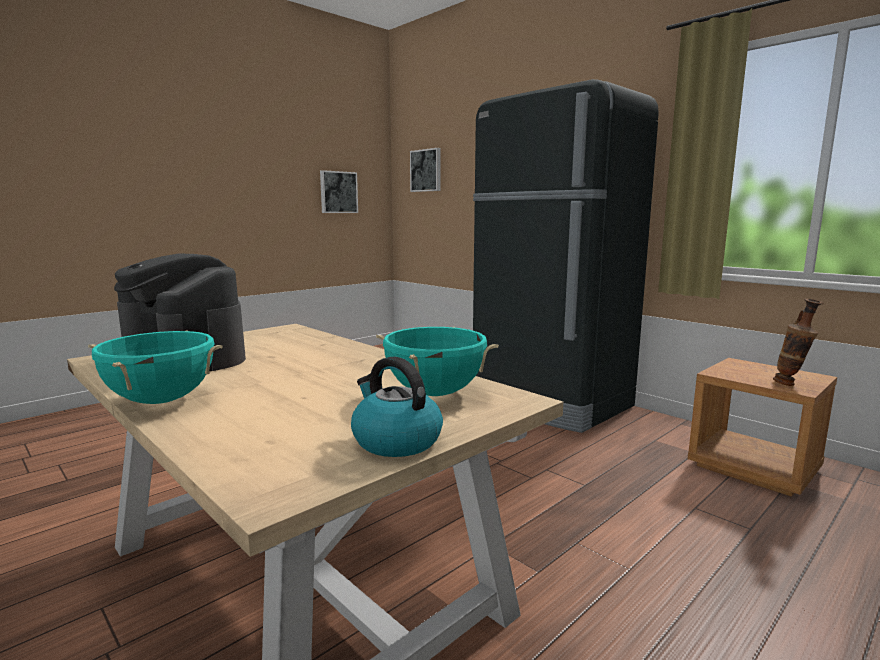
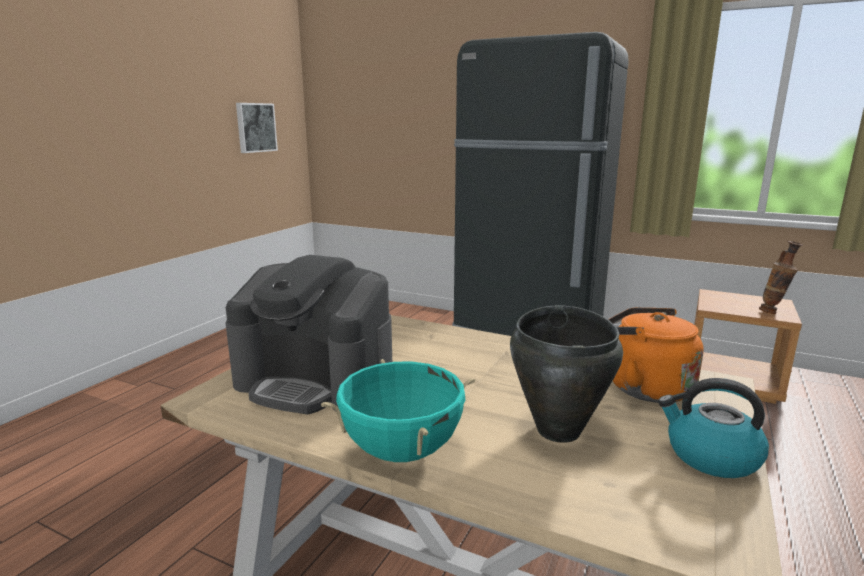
camera: 20 degrees left, 5 degrees up
turquoise cooking pot [376,327,499,396] -> orange kettle [608,308,703,403]
picture [410,148,441,192] -> none
none -> black cooking pot [510,305,623,443]

